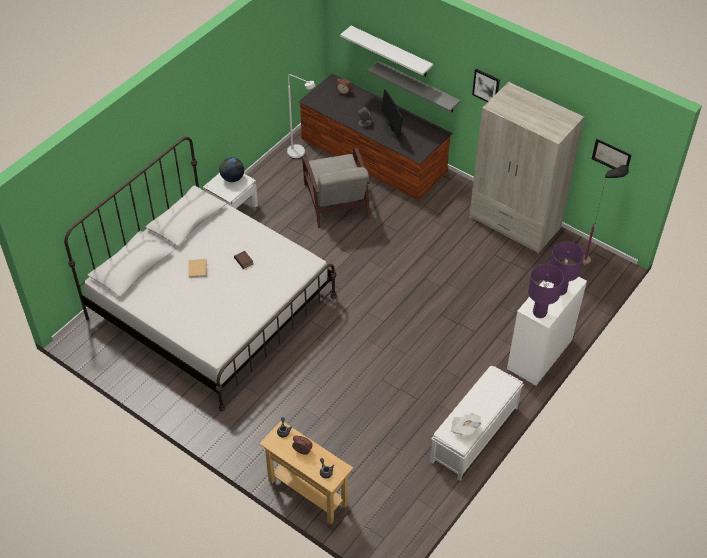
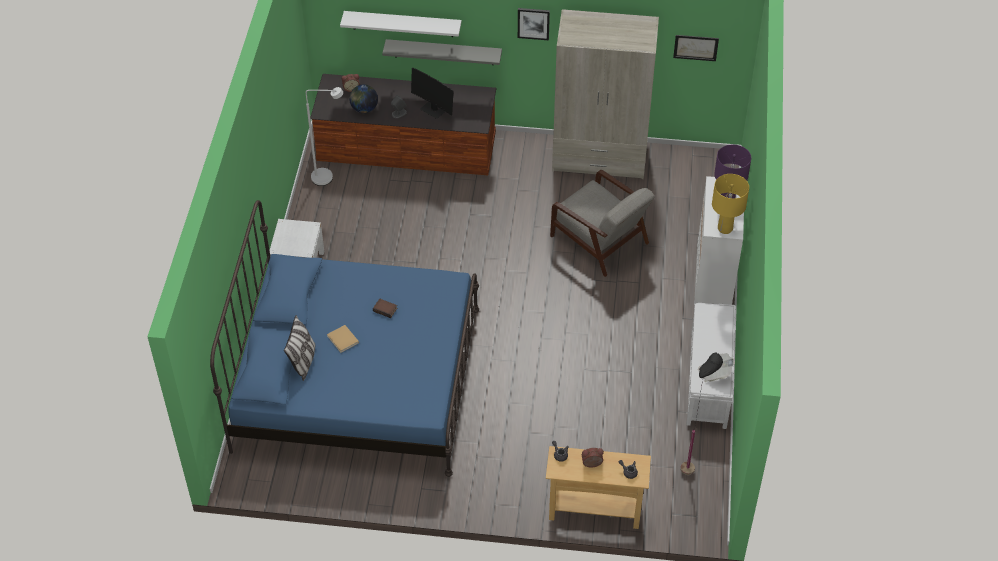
camera: 30 degrees left, 0 degrees up
white bed [64,137,337,411] -> blue bed [210,200,479,477]
globe [219,157,244,182] -> globe moved to [349,85,378,113]
grey armchair [302,147,370,228] -> grey armchair moved to [550,170,654,277]
purple table lamp [528,264,564,318] -> yellow table lamp [712,174,749,234]
black floor lamp [582,165,629,265] -> black floor lamp moved to [680,353,723,475]
none -> pillow [284,315,315,381]

